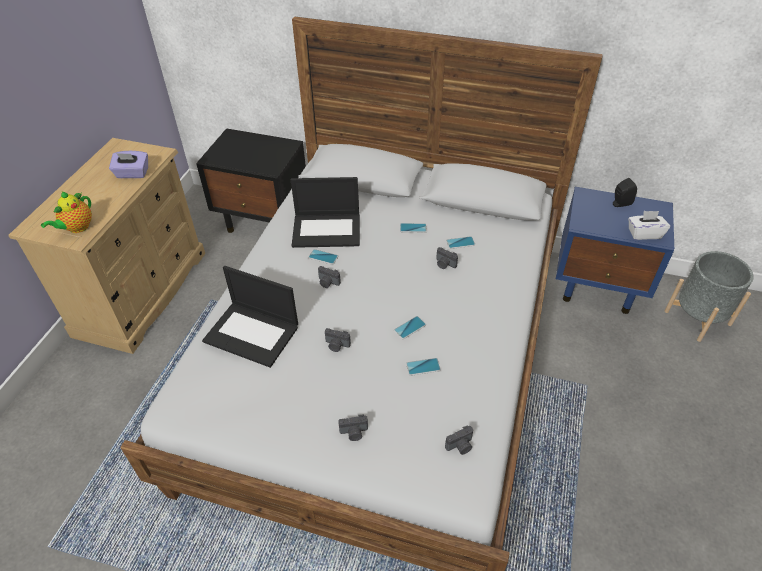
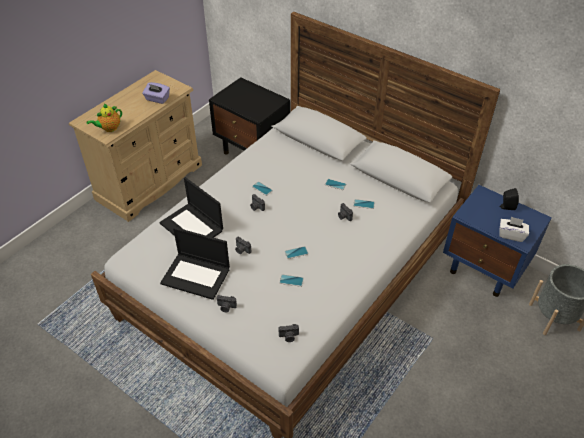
camera: 20 degrees right, 0 degrees up
laptop [291,177,360,248] -> laptop moved to [160,227,230,300]

